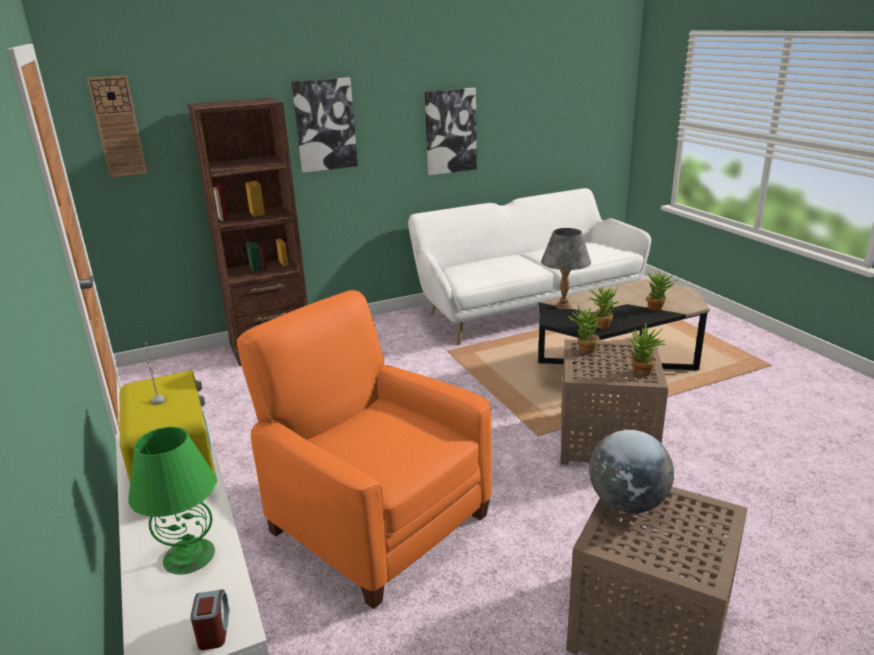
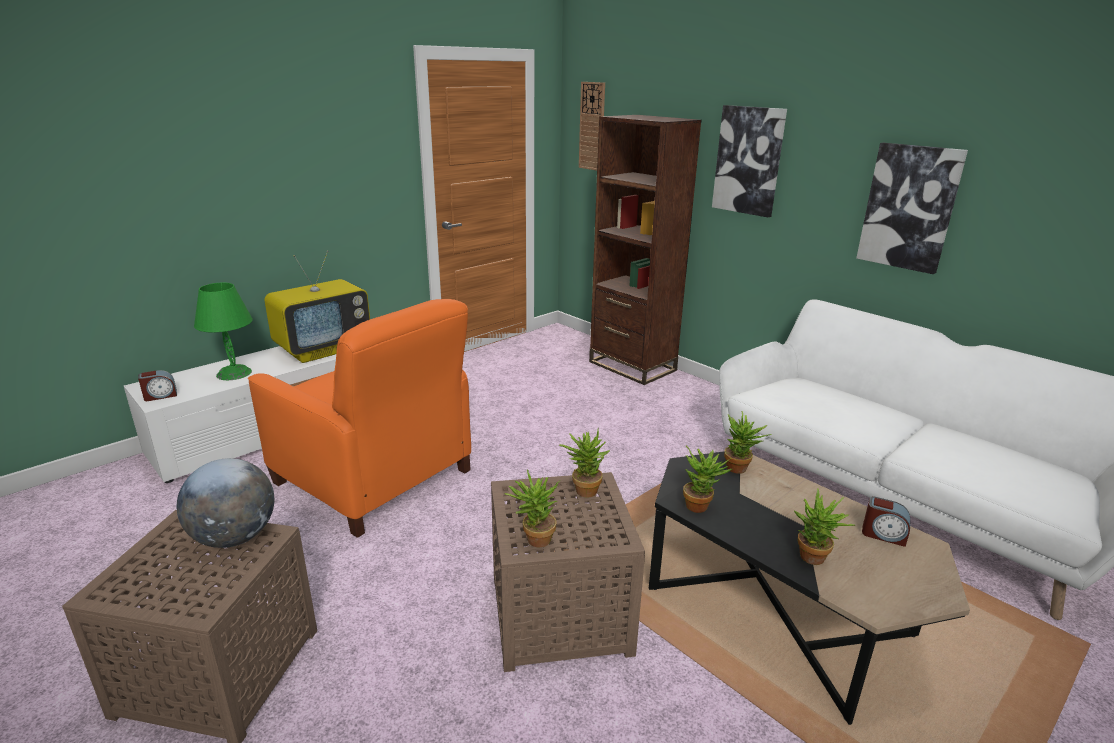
camera: 70 degrees right, 0 degrees up
orange armchair [236,290,492,609] -> orange armchair turned 105 degrees clockwise [248,299,471,538]
grey table lamp [541,228,591,310] -> potted plant [724,411,771,474]
none -> alarm clock [862,497,910,547]

